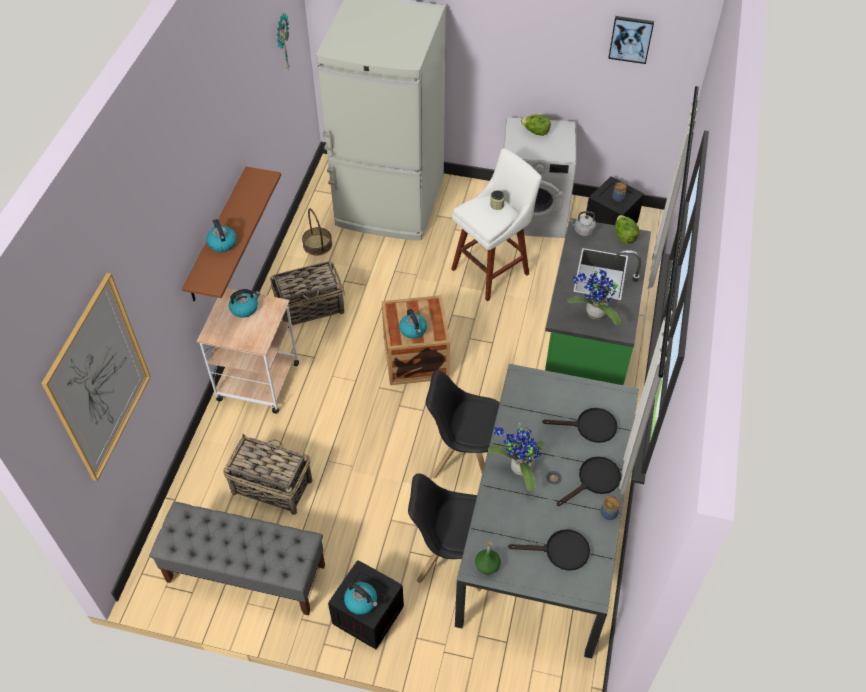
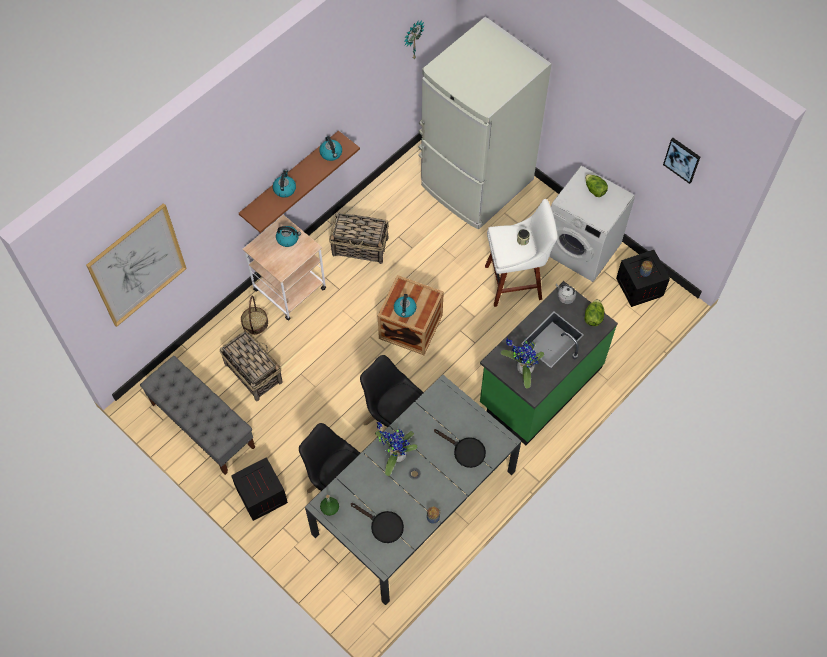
camera: 30 degrees right, 10 degrees up
basket [302,208,332,256] -> basket moved to [241,296,268,335]
kettle [344,582,378,615] -> kettle moved to [319,136,342,161]
black frying pan [557,457,621,506] -> none

